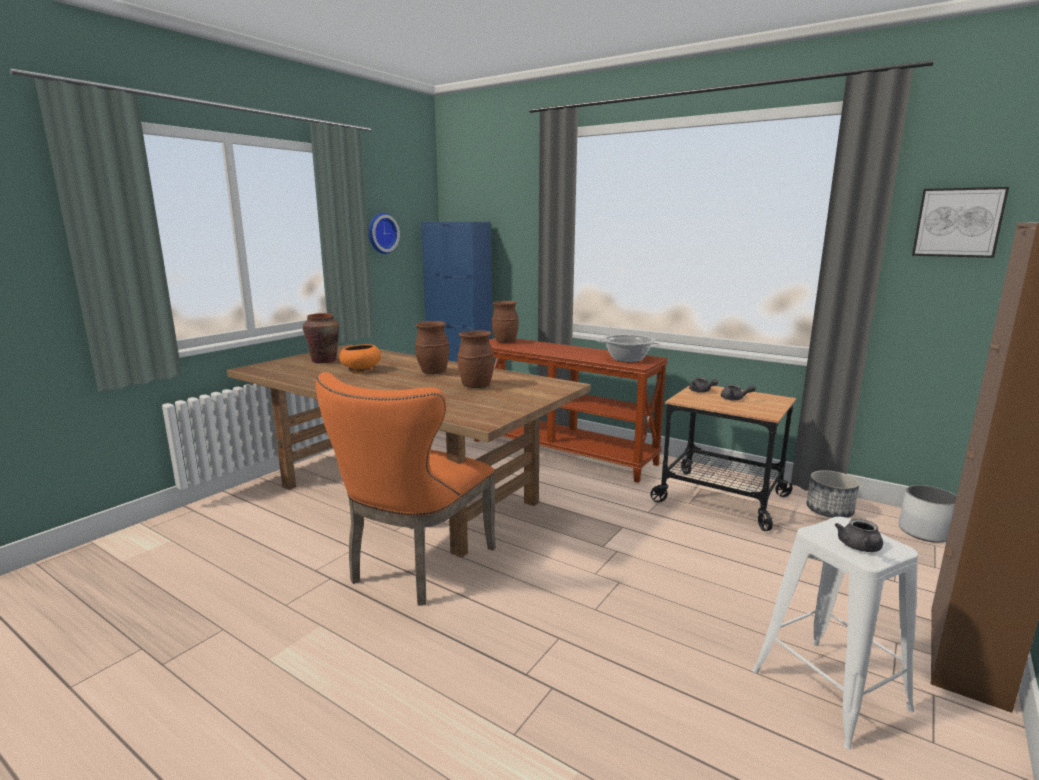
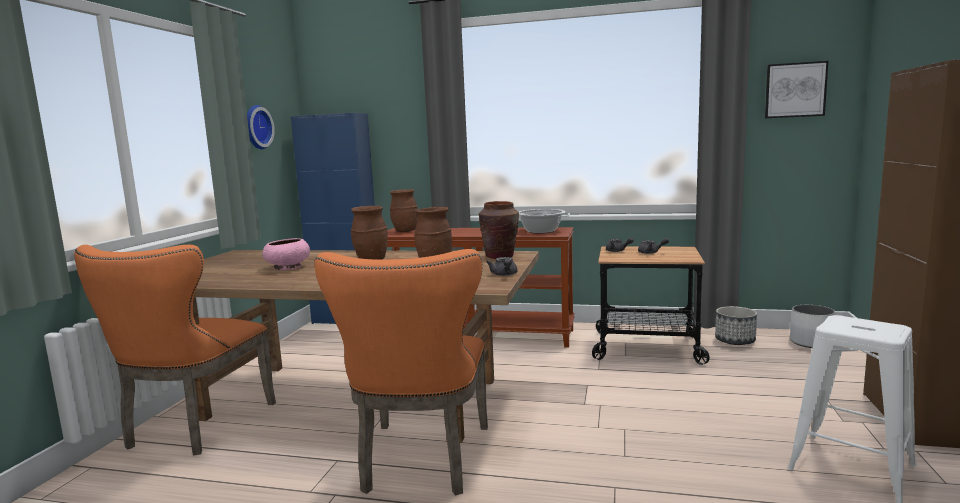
camera: 20 degrees left, 5 degrees down
brown vase [303,313,339,363] -> brown vase moved to [479,201,519,259]
orange bowl [339,344,381,373] -> pink bowl [262,238,310,270]
grey teapot [835,518,883,552] -> grey teapot moved to [486,257,518,276]
none -> orange chair [74,245,276,455]

